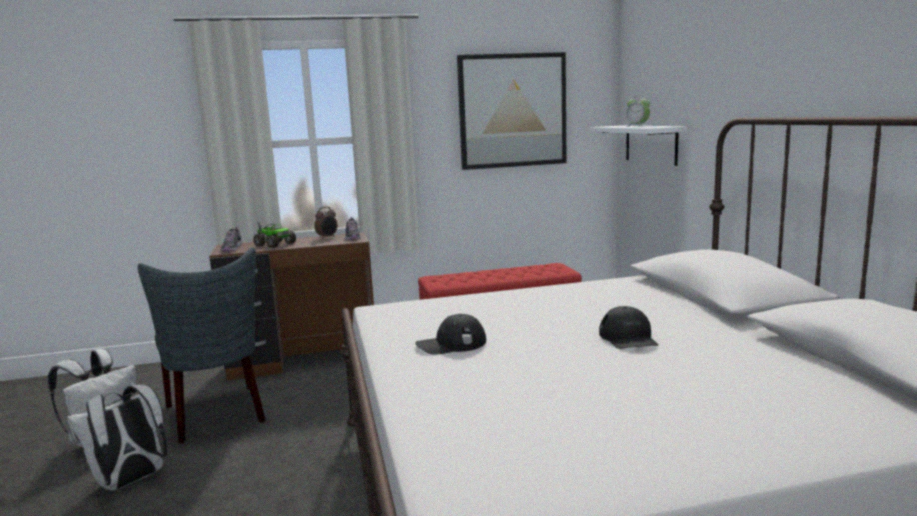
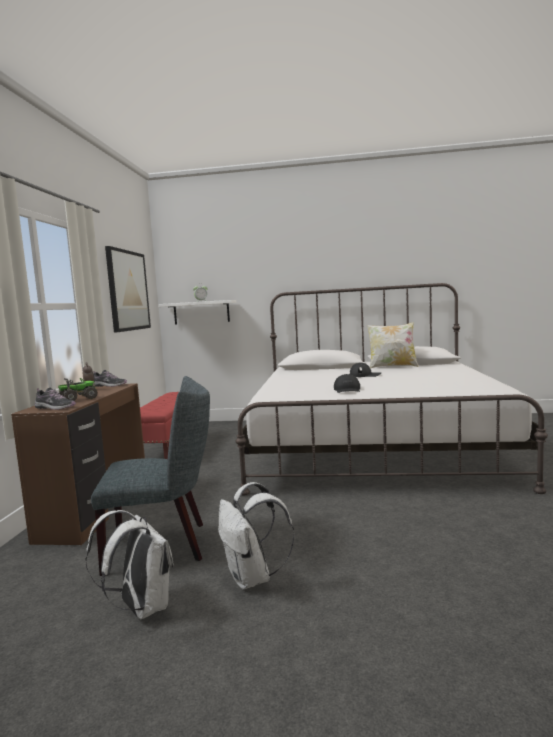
camera: 70 degrees left, 5 degrees down
none -> pillow [367,322,418,369]

